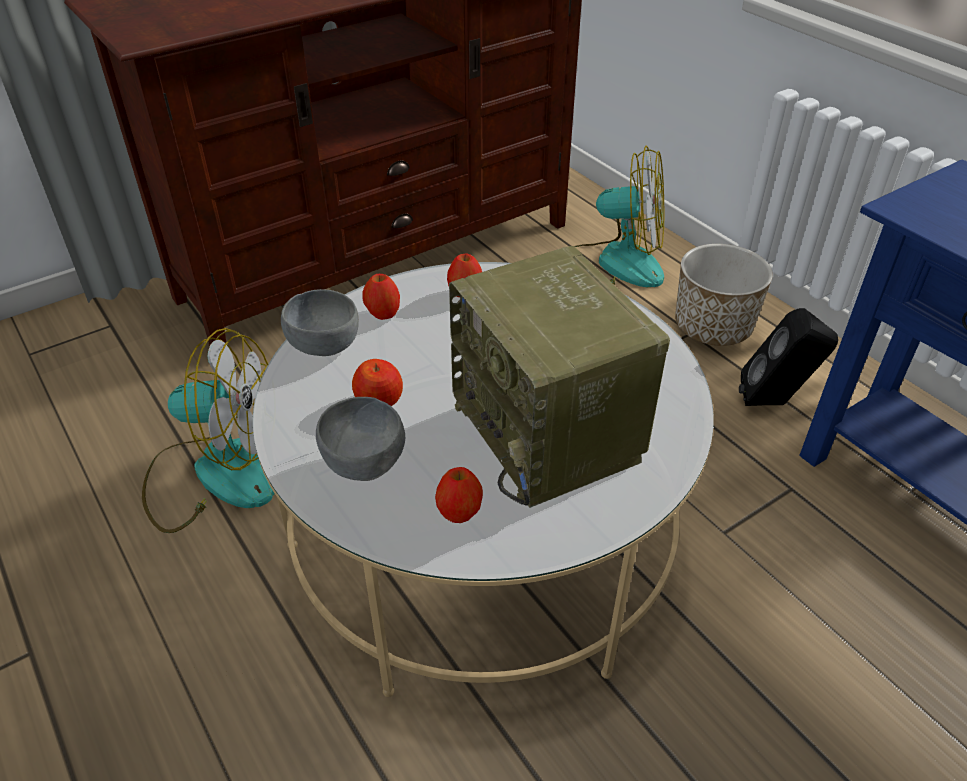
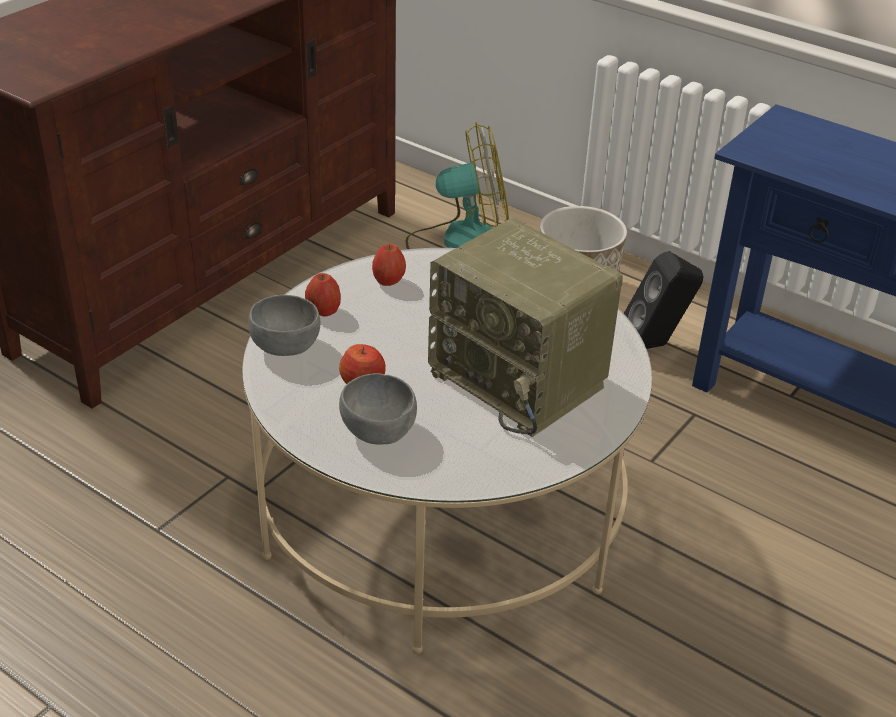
camera: 20 degrees left, 5 degrees down
fan [142,328,275,533] -> none
apple [435,467,483,523] -> none

